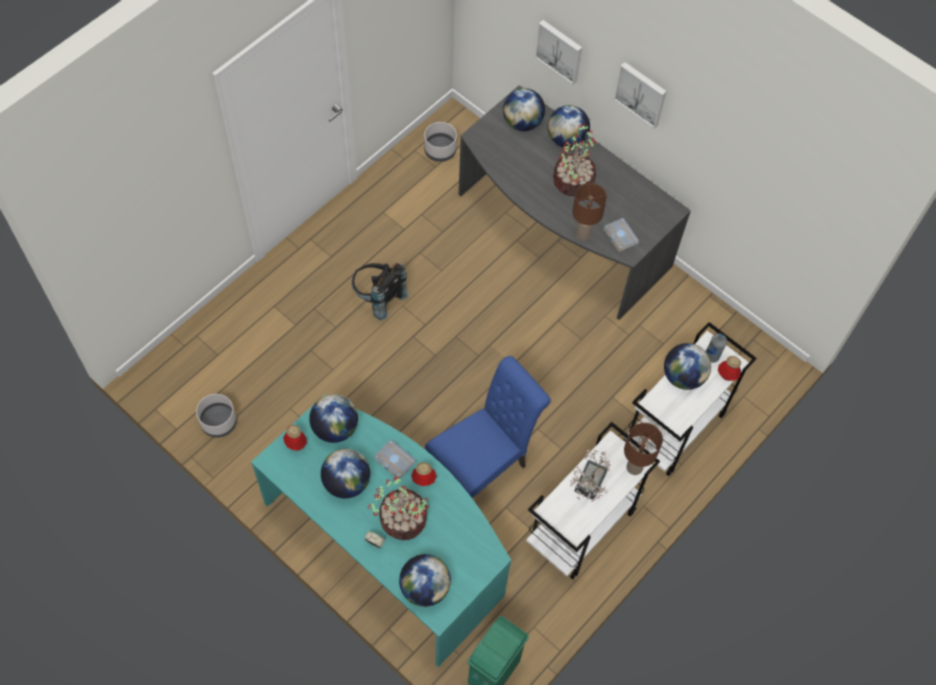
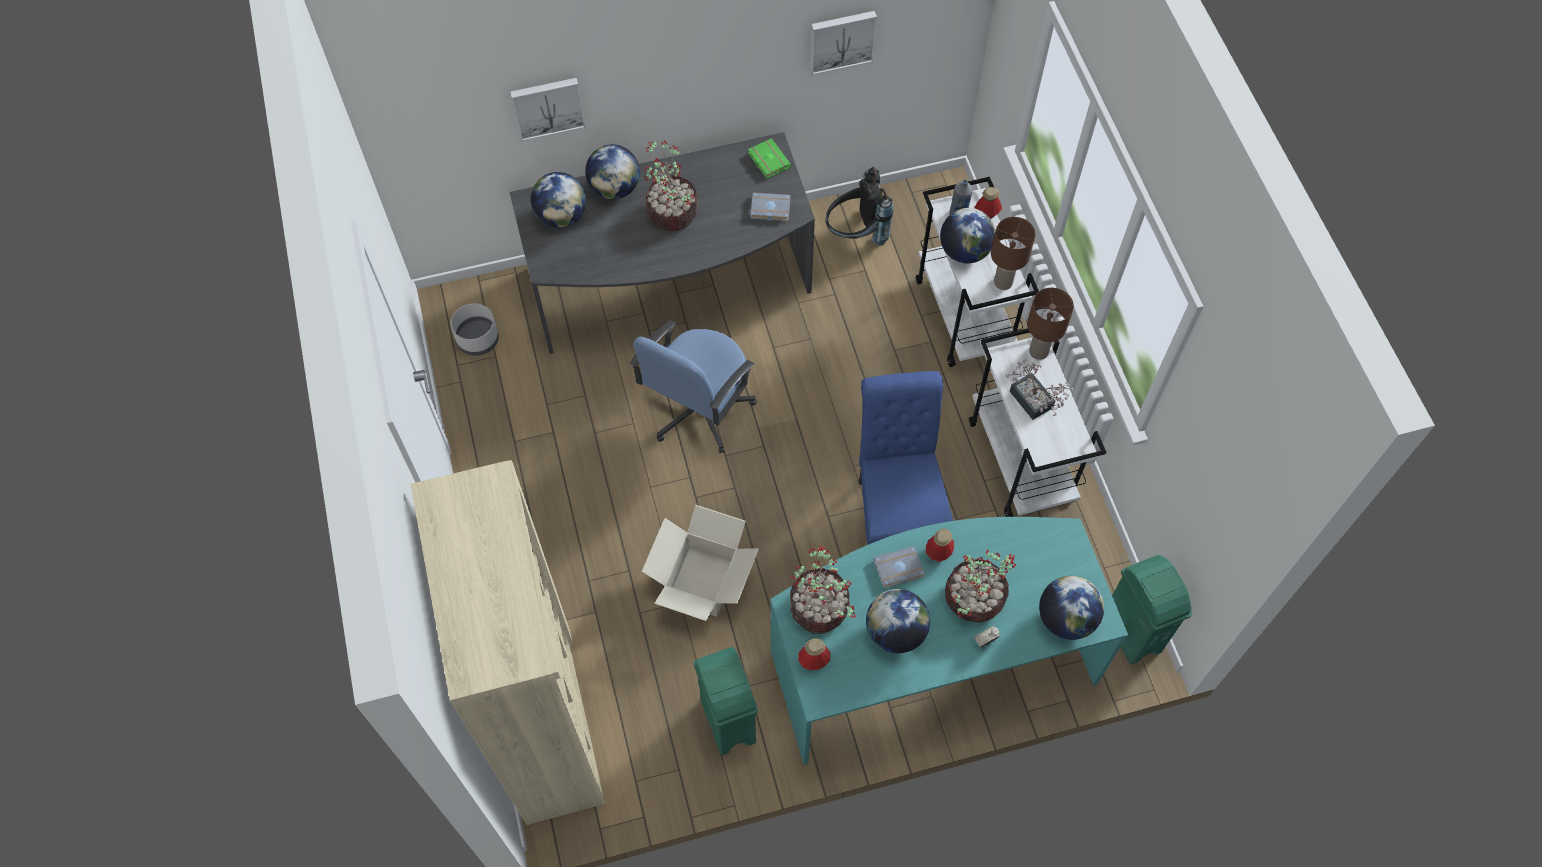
camera: 55 degrees left, 0 degrees up
grey planter [196,394,237,438] -> none
globe [309,394,358,443] -> potted plant [790,545,856,634]
black backpack [352,263,408,321] -> black backpack moved to [825,167,893,246]
brown table lamp [572,183,607,240] -> brown table lamp moved to [991,217,1036,290]
picture [614,62,667,128] -> picture moved to [810,11,877,75]
none -> beige bookcase [411,460,605,825]
none -> blue office chair [630,320,757,453]
none -> cardboard box [642,505,759,621]
none -> green trash can [694,647,758,755]
none -> green book [748,139,791,179]

